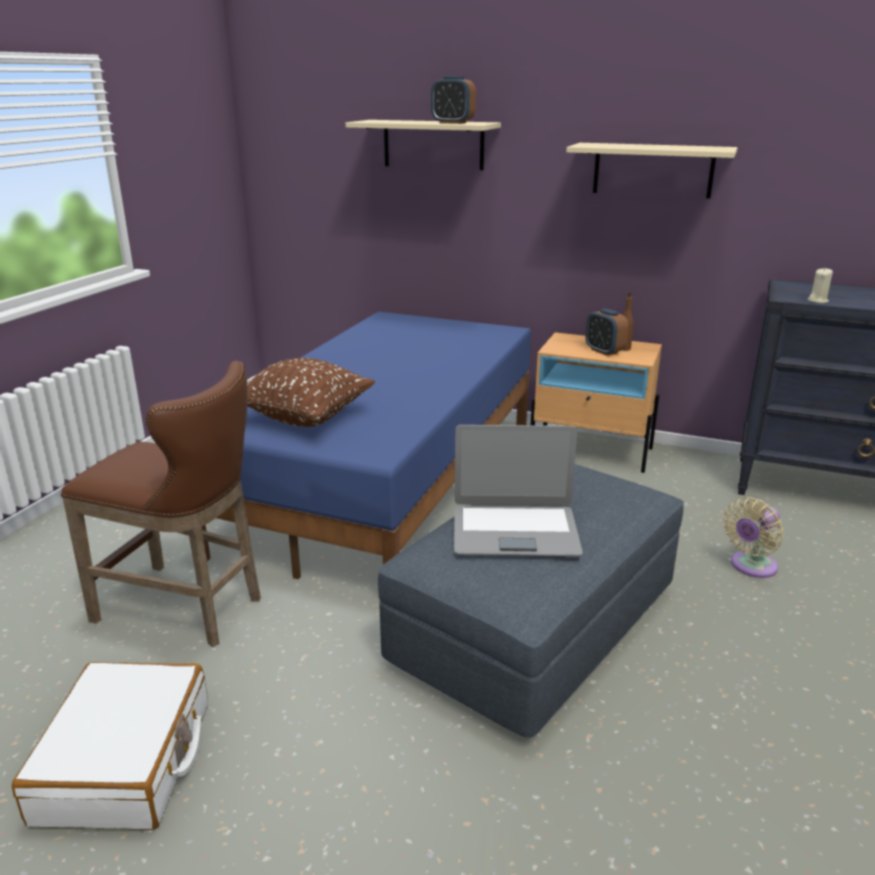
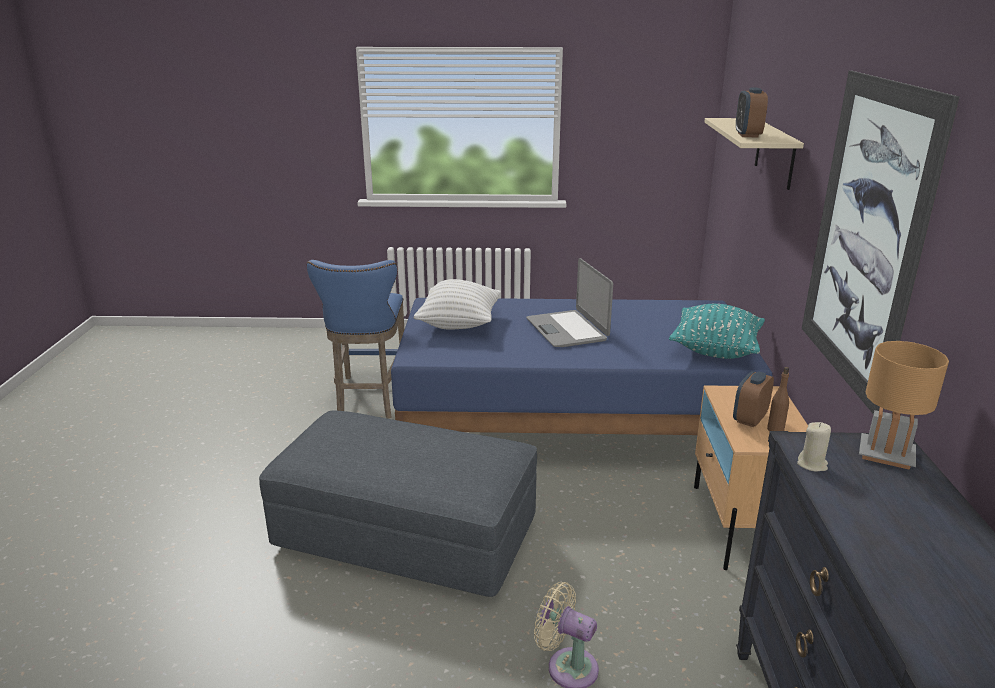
camera: 70 degrees right, 0 degrees up
white suitcase [12,662,208,830] -> none
brown stool [61,361,261,647] -> blue stool [307,260,404,419]
brown pillow [247,358,375,427] -> white pillow [414,279,501,330]
laptop [454,425,583,557] -> laptop moved to [526,258,613,347]
beige shelf [566,143,737,199] -> picture [802,71,959,414]
none -> turquoise pillow [669,304,765,359]
none -> brown table lamp [859,341,949,470]

